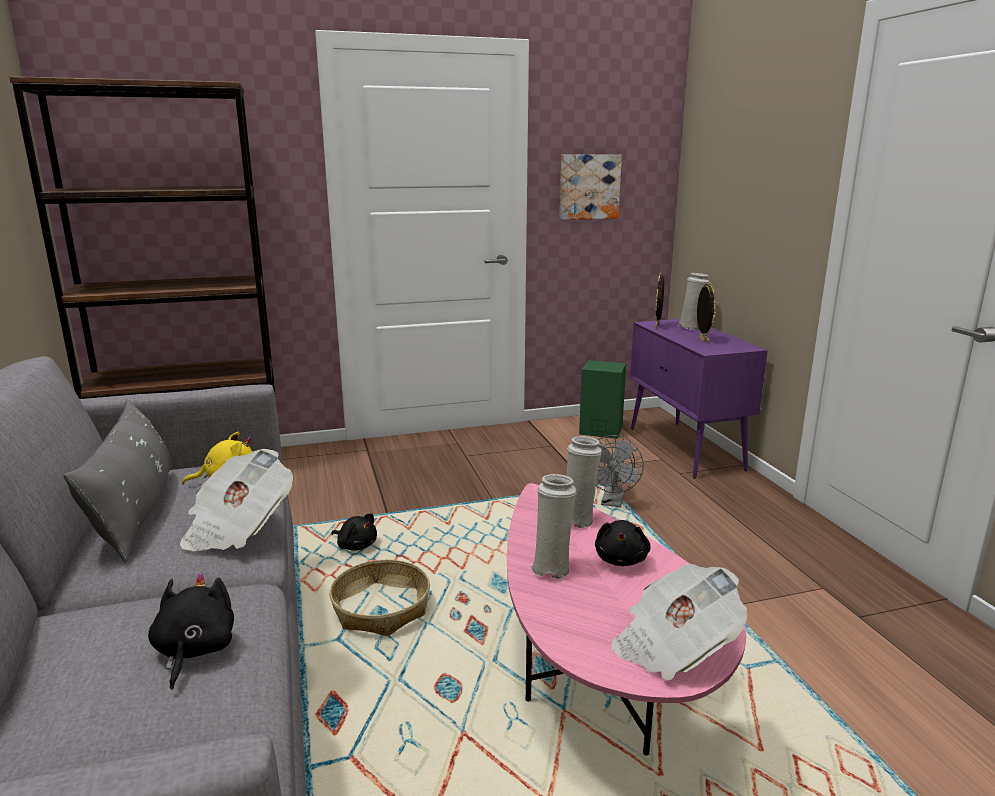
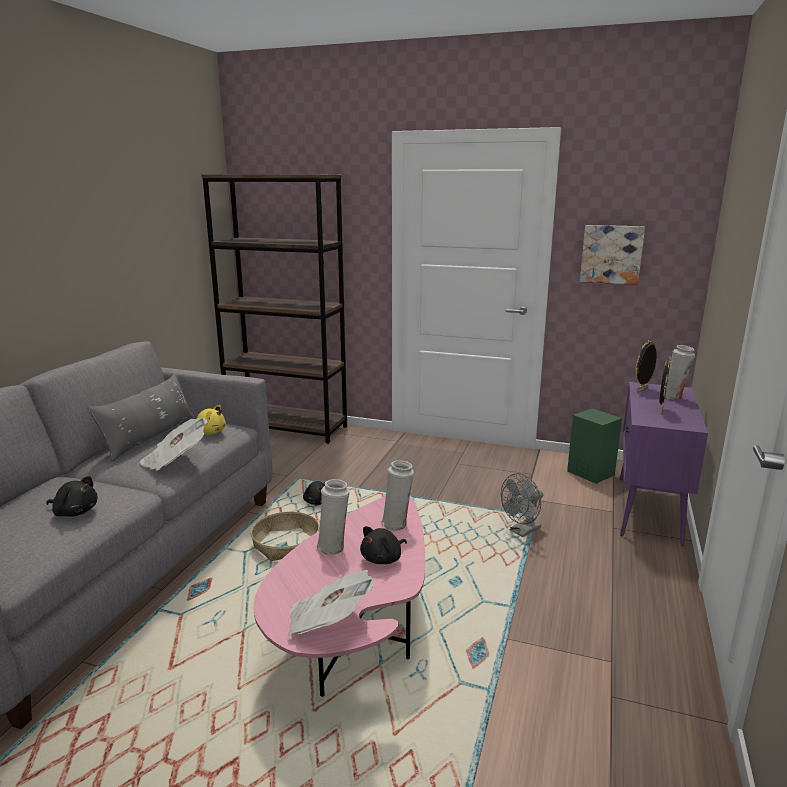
camera: 35 degrees right, 0 degrees up
black plush toy [148,573,234,690] -> black plush toy turned 75 degrees clockwise [46,476,97,516]

